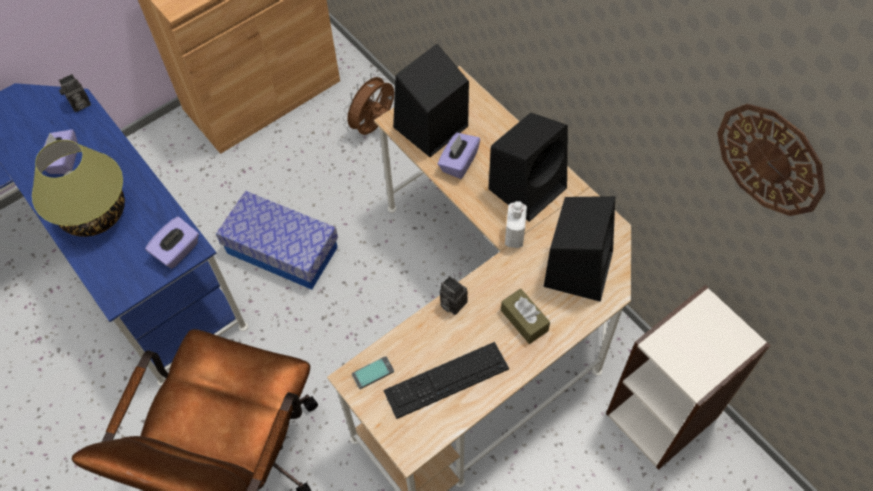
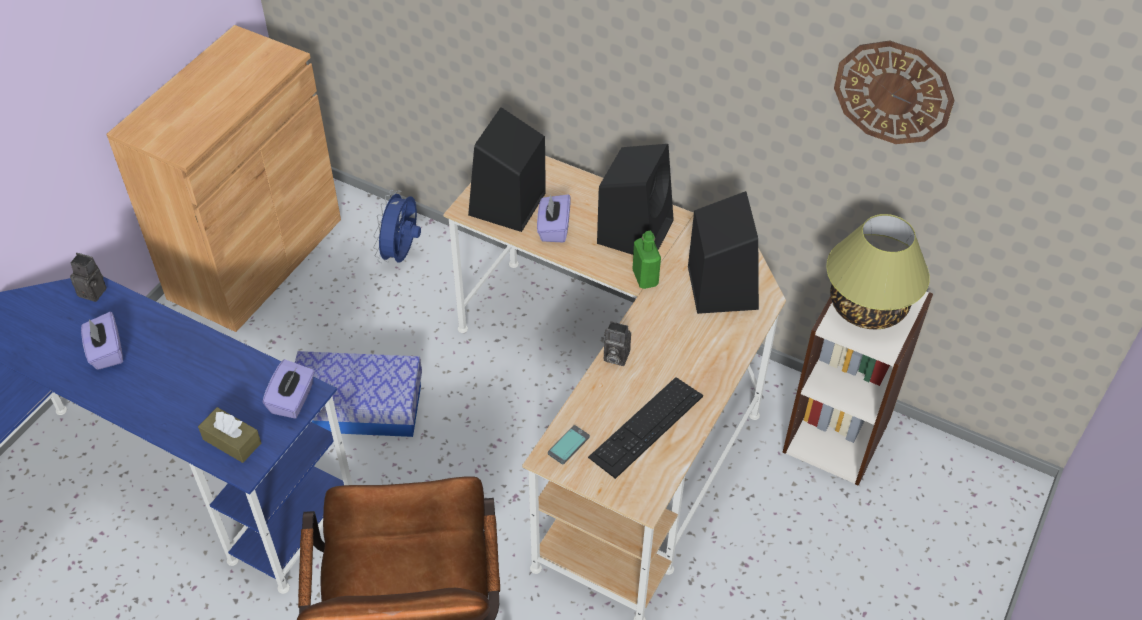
camera: 25 degrees left, 10 degrees down
table lamp [32,140,125,237] -> table lamp moved to [826,214,930,330]
camera [59,74,91,112] -> camera turned 105 degrees counterclockwise [70,253,107,302]
brown fan [342,73,394,135] -> blue fan [373,190,421,263]
brown tissue box [501,289,550,344] -> brown tissue box moved to [198,407,261,463]
white bottle [505,201,527,248] -> green bottle [632,231,661,289]

